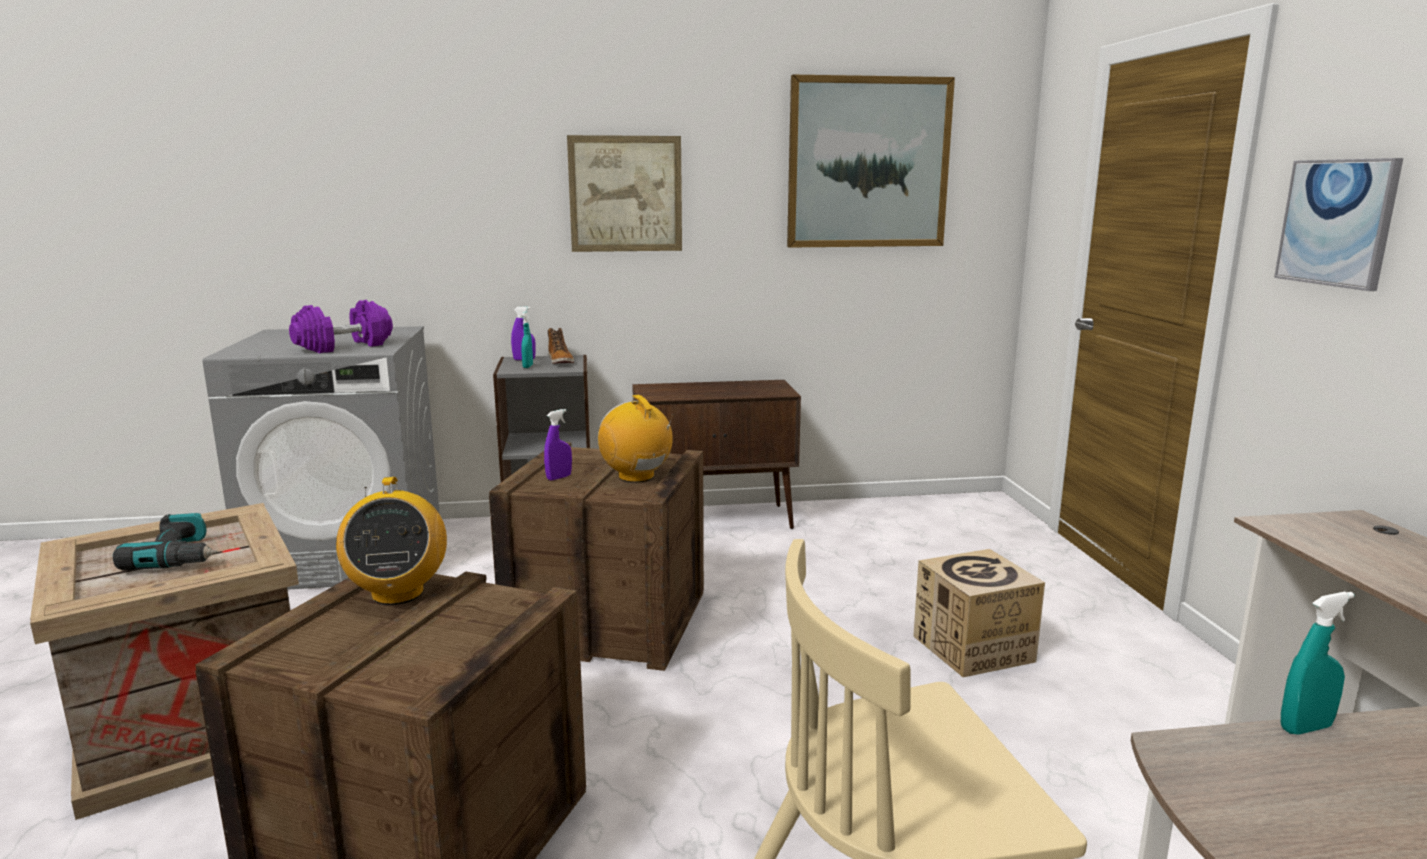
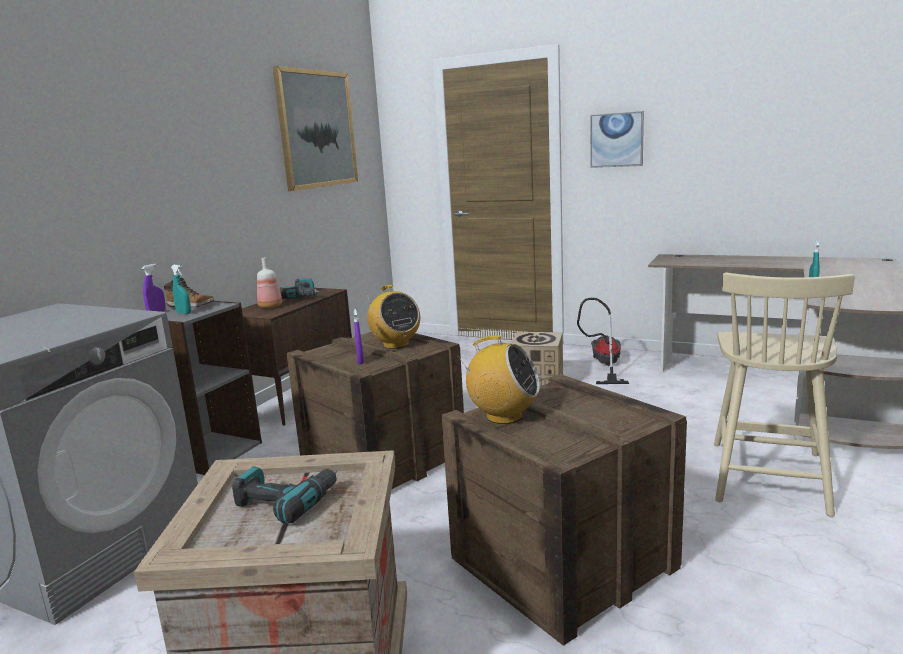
camera: 55 degrees left, 0 degrees up
purple dumbbell [289,300,393,353] -> none
picture [567,135,682,252] -> none
radio [598,395,674,483] -> radio turned 120 degrees counterclockwise [367,285,420,349]
none -> bottle [257,258,282,309]
none -> power drill [279,279,320,299]
none -> vacuum cleaner [577,298,629,384]

